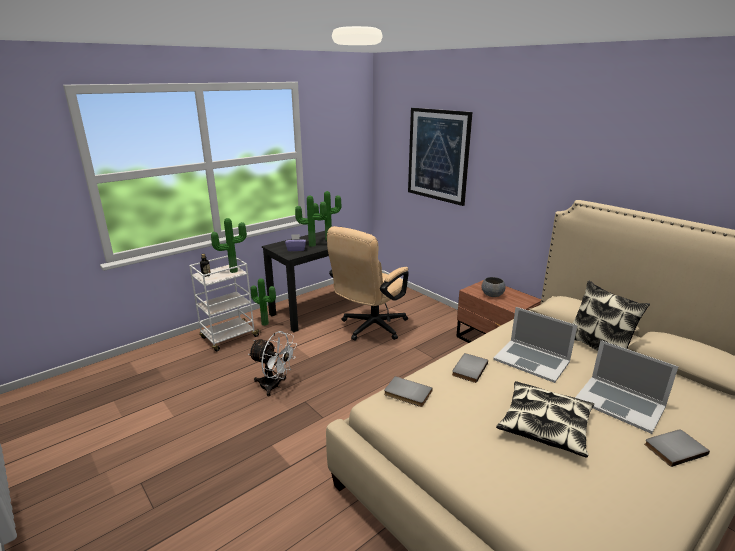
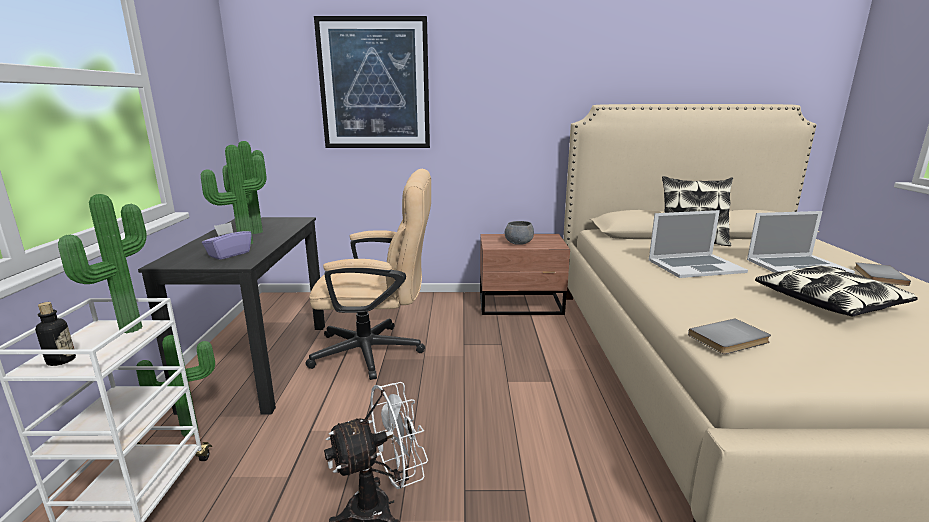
camera: 50 degrees left, 5 degrees down
beige office chair [327,226,409,341] -> beige office chair turned 75 degrees counterclockwise [306,169,431,380]
grey book [452,353,488,383] -> none

